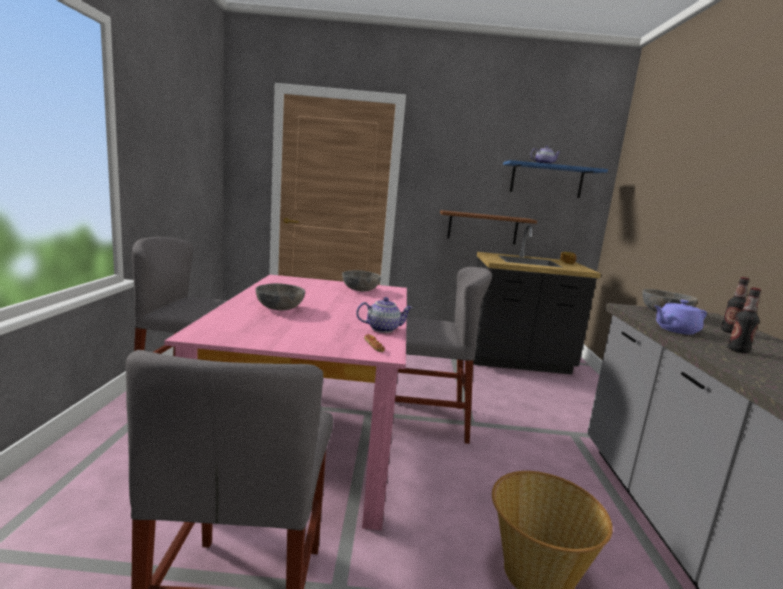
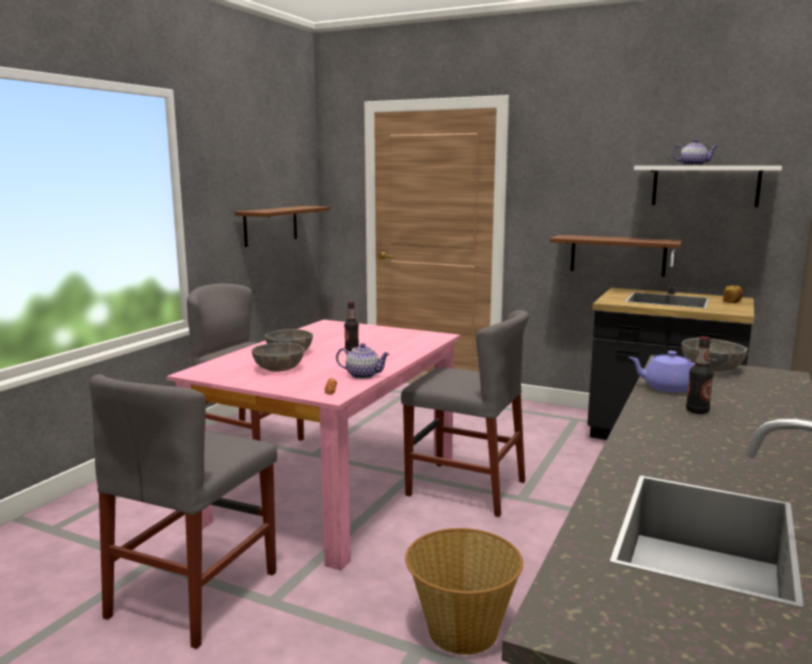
camera: 25 degrees right, 0 degrees up
grey bowl [342,270,381,291] -> grey bowl moved to [252,342,304,372]
blue shelf [503,160,608,198] -> white shelf [634,166,782,207]
bottle [721,277,749,333] -> bottle moved to [344,302,359,351]
none -> brown shelf [234,206,331,247]

